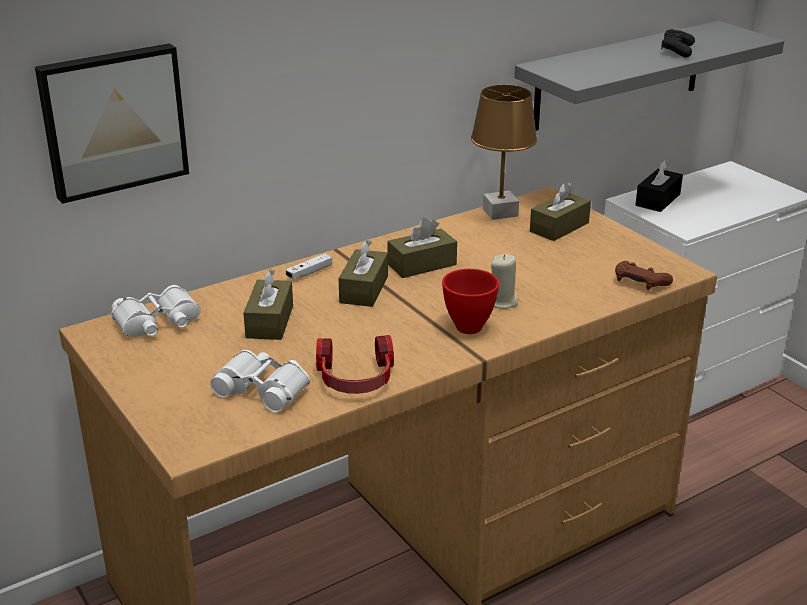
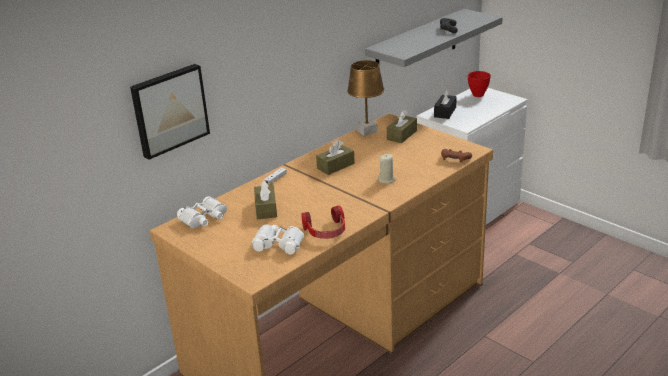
camera: 10 degrees left, 0 degrees up
brown tissue box [338,239,388,307] -> none
red bowl [442,269,499,334] -> red bowl moved to [468,71,491,97]

